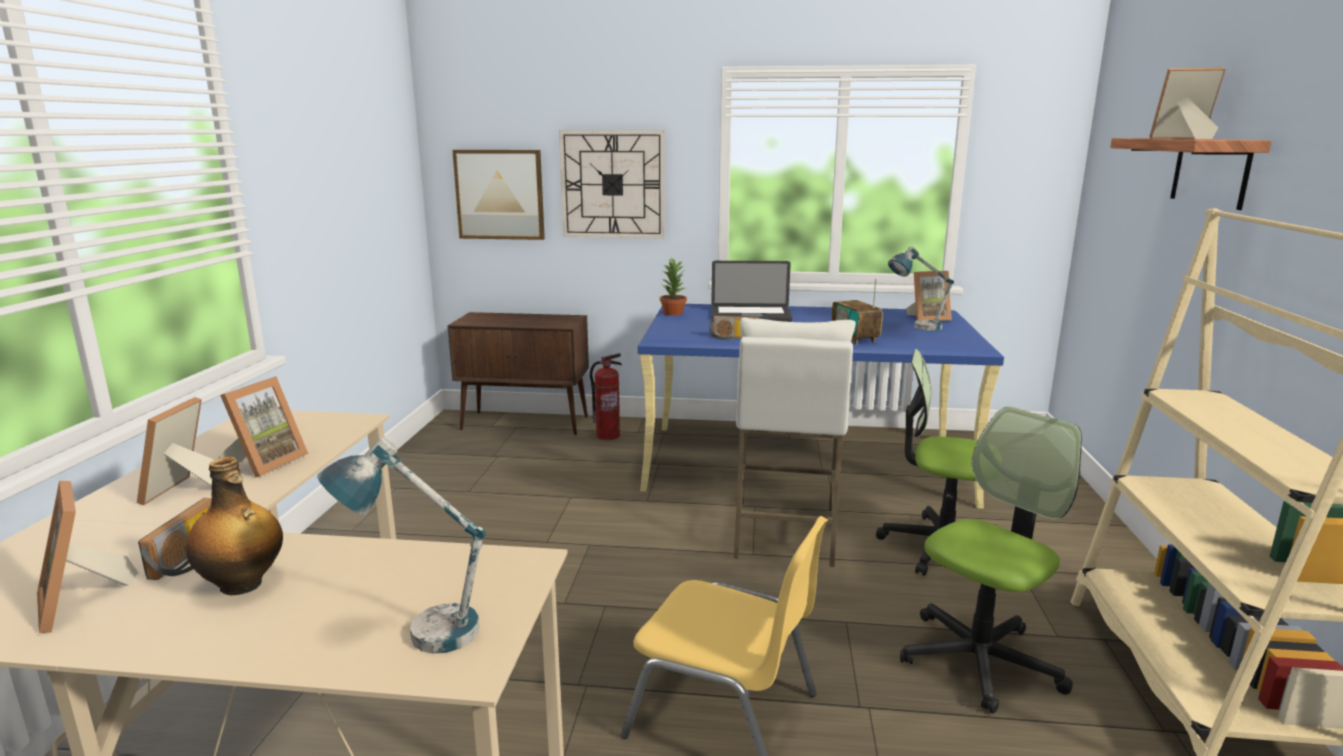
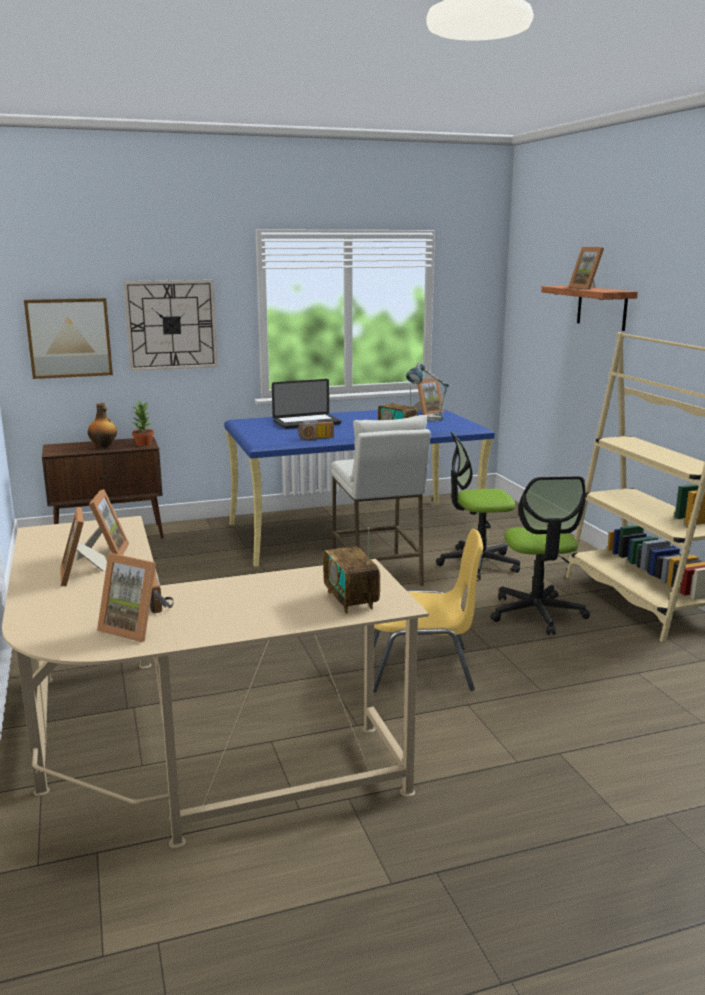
camera: 25 degrees left, 0 degrees up
bottle [186,457,283,595] -> bottle moved to [88,403,117,449]
table lamp [317,438,486,654] -> radio [323,527,380,613]
fire extinguisher [590,353,622,440] -> none
potted plant [660,257,687,316] -> potted plant moved to [132,401,154,446]
office chair [900,407,1082,714] -> office chair turned 150 degrees clockwise [490,476,590,635]
picture frame [1149,67,1225,139] -> picture frame turned 105 degrees counterclockwise [568,247,604,290]

